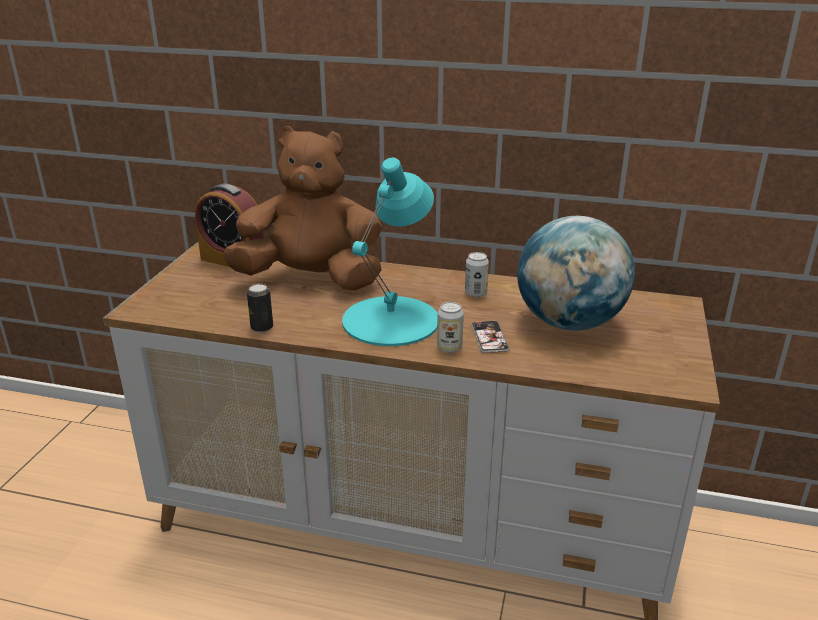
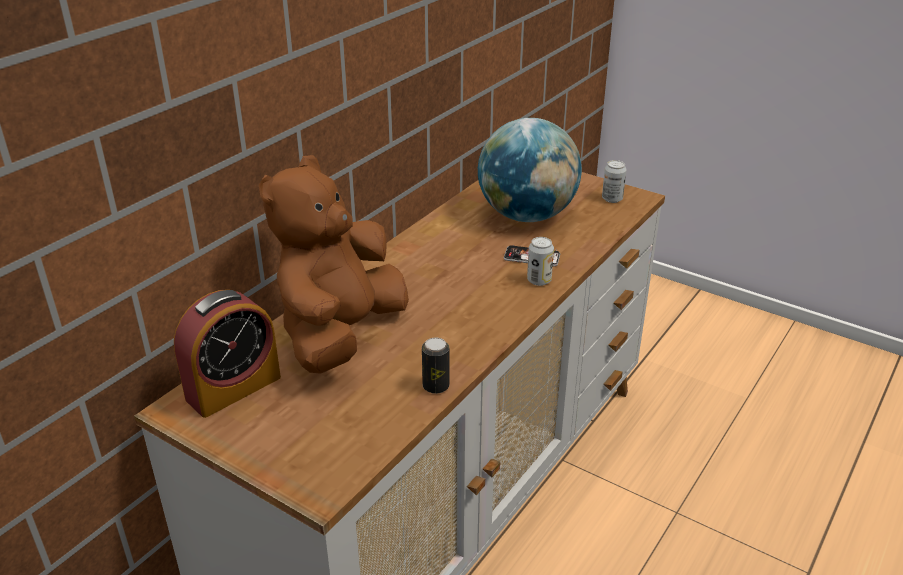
camera: 70 degrees left, 5 degrees up
turquoise table lamp [342,158,438,346] -> none
can [465,252,489,297] -> can moved to [602,160,627,203]

